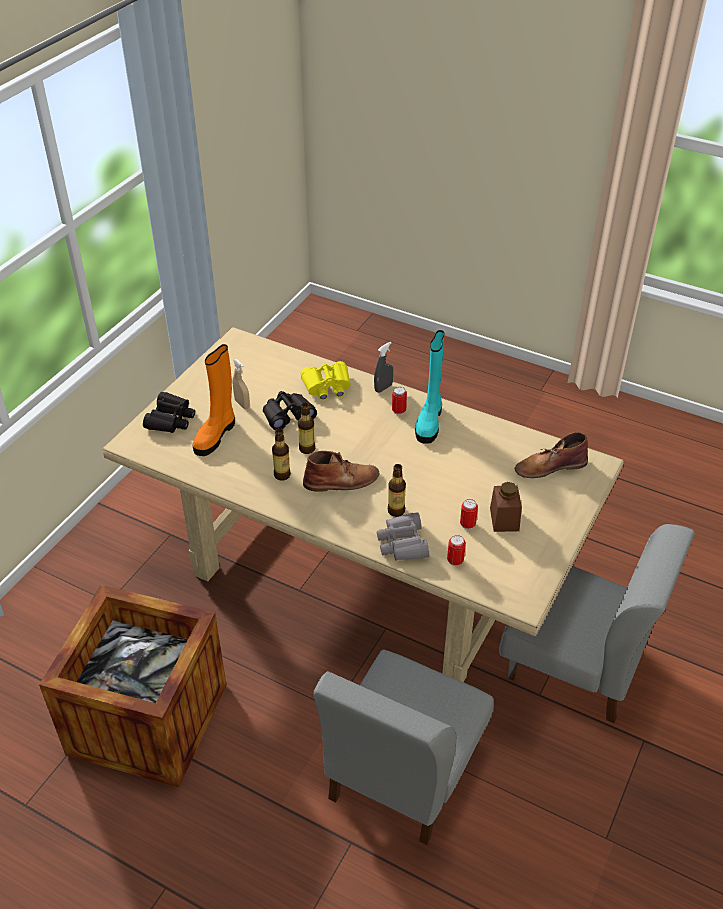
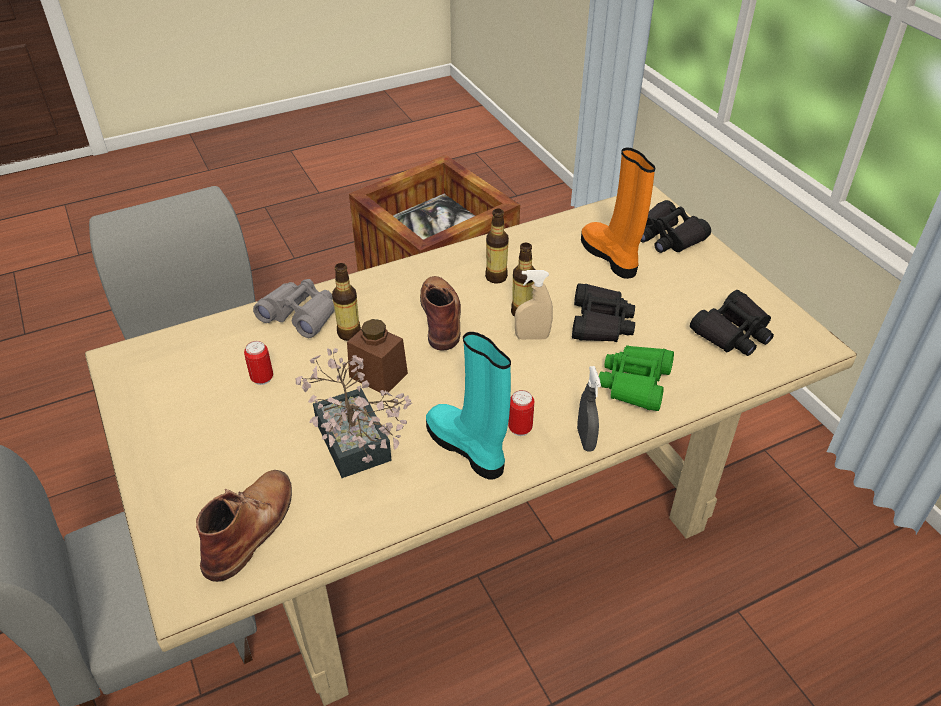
camera: 125 degrees right, 0 degrees up
beige spray bottle [233,359,250,409] -> beige spray bottle moved to [515,270,553,340]
yellow binoculars [300,361,351,401] -> green binoculars [599,345,674,411]
brown boot [303,451,379,492] -> brown boot turned 150 degrees clockwise [420,276,461,350]
can [447,535,466,566] -> none
brown jar [490,482,522,532] -> brown jar moved to [347,319,408,395]
none -> potted plant [295,348,412,478]
none -> black binoculars [690,290,774,356]

